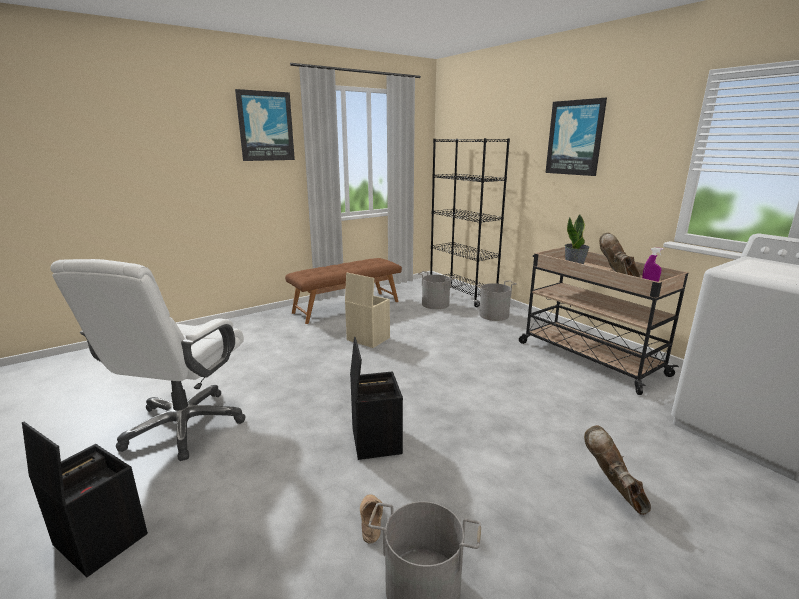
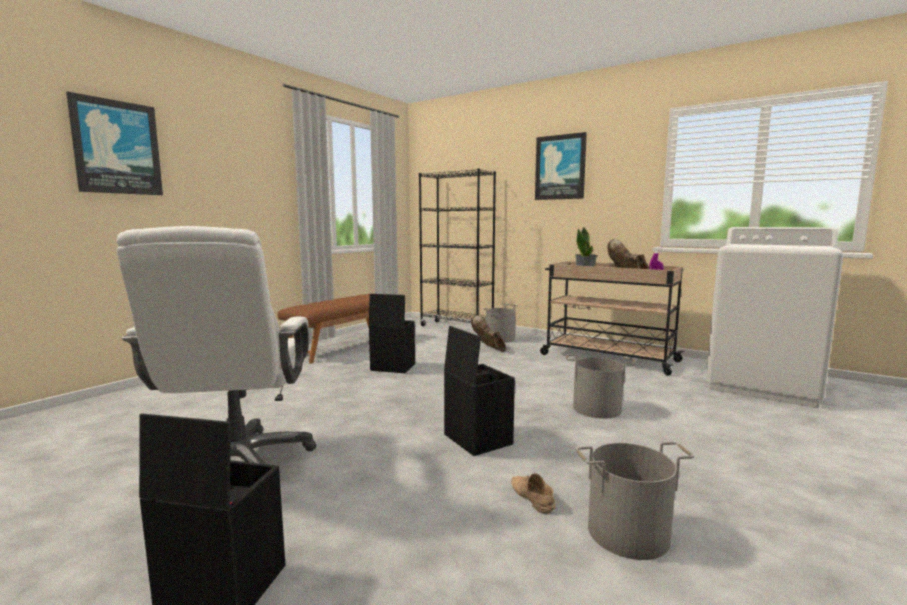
camera: 20 degrees left, 10 degrees down
picture [235,89,295,161] -> picture moved to [66,92,163,195]
beige storage box [345,273,390,348] -> black storage box [369,294,415,373]
grey bucket [418,271,456,309] -> grey bucket moved to [566,354,636,418]
brown boot [584,425,651,515] -> brown boot moved to [471,315,506,352]

